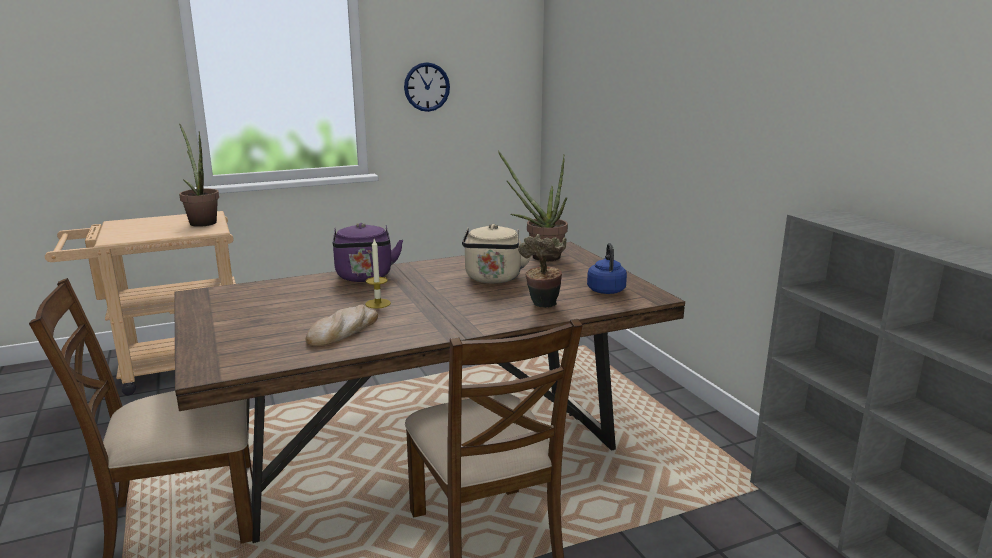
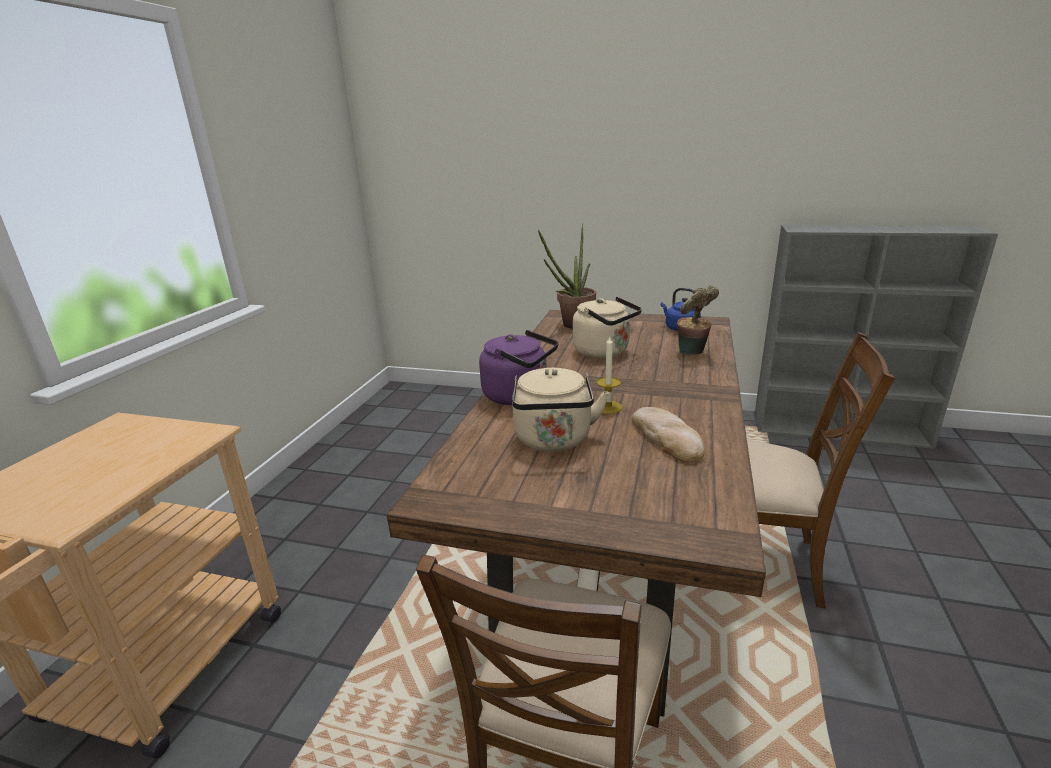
camera: 50 degrees left, 5 degrees up
potted plant [179,124,219,227] -> none
wall clock [404,62,450,112] -> none
none -> beige kettle [512,368,609,452]

